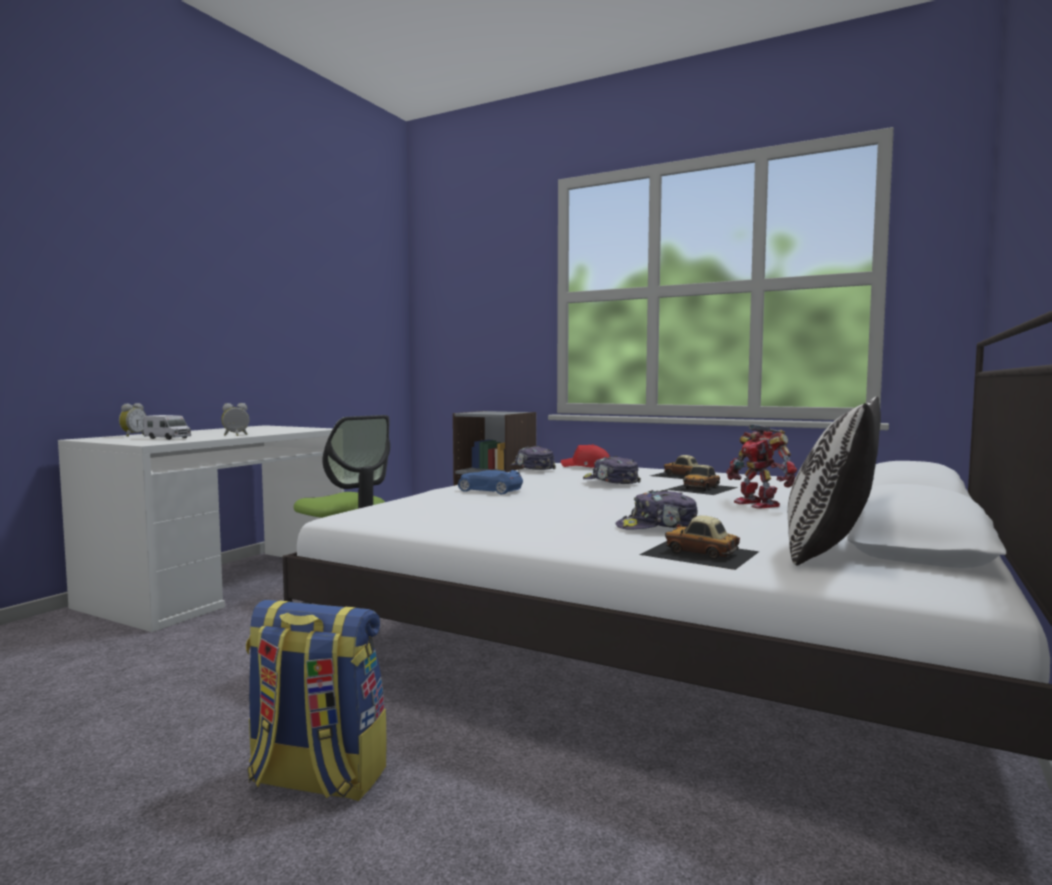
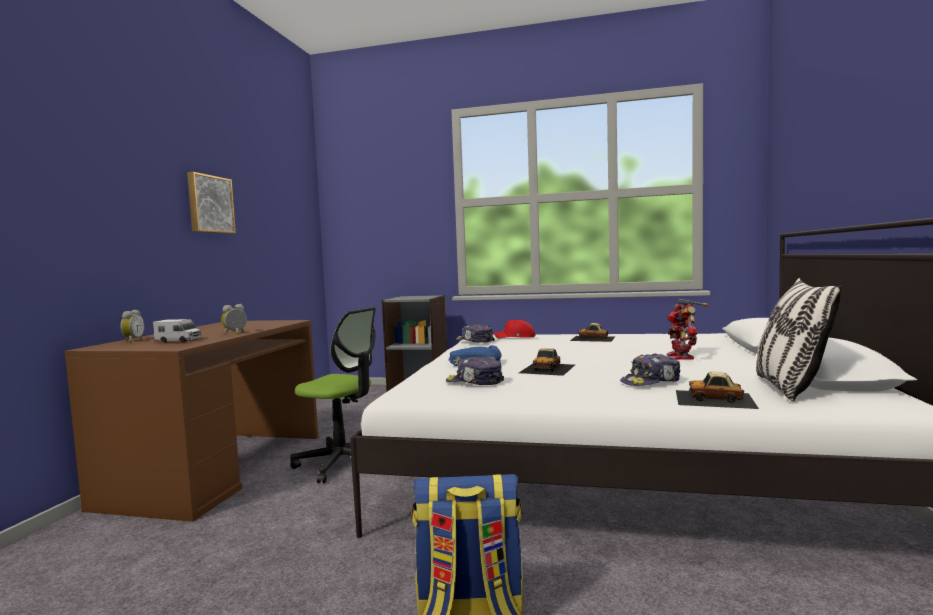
camera: 15 degrees left, 0 degrees up
white desk [58,425,344,632] -> brown desk [65,320,318,522]
cap [583,456,641,484] -> cap moved to [446,356,504,385]
toy car [665,465,738,495] -> toy car moved to [519,348,575,376]
toy robot [726,424,797,509] -> toy robot turned 45 degrees clockwise [667,299,709,360]
none -> picture [187,172,236,234]

